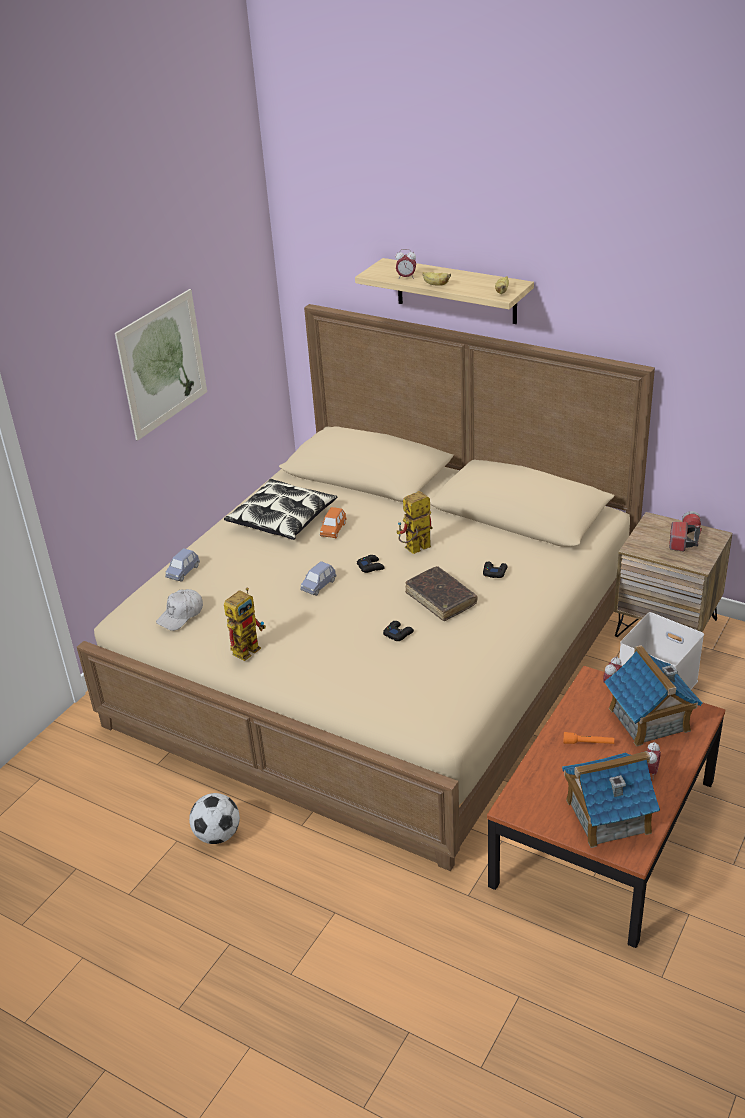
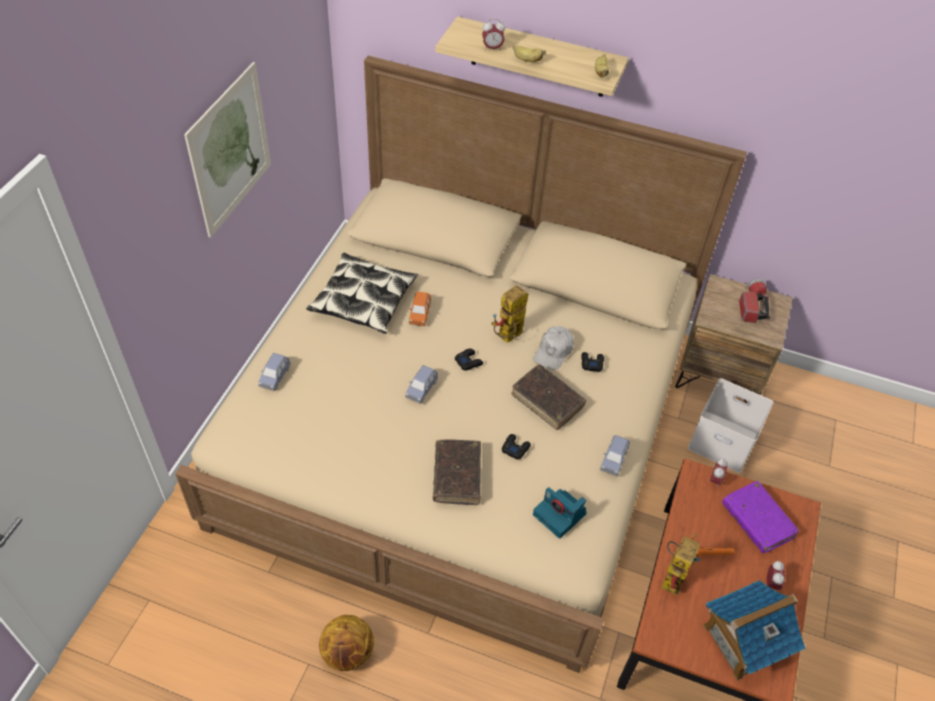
camera: 15 degrees left, 15 degrees up
white cap [156,589,203,631] -> white cap moved to [533,326,574,370]
football [189,793,240,844] -> basketball [319,615,374,671]
toy robot [224,588,266,661] -> toy robot moved to [661,534,700,596]
toy house [604,645,702,747] -> purple book [722,481,799,553]
none -> brown book [433,439,481,505]
none -> camera [533,487,587,539]
none -> blue toy car [600,435,630,476]

